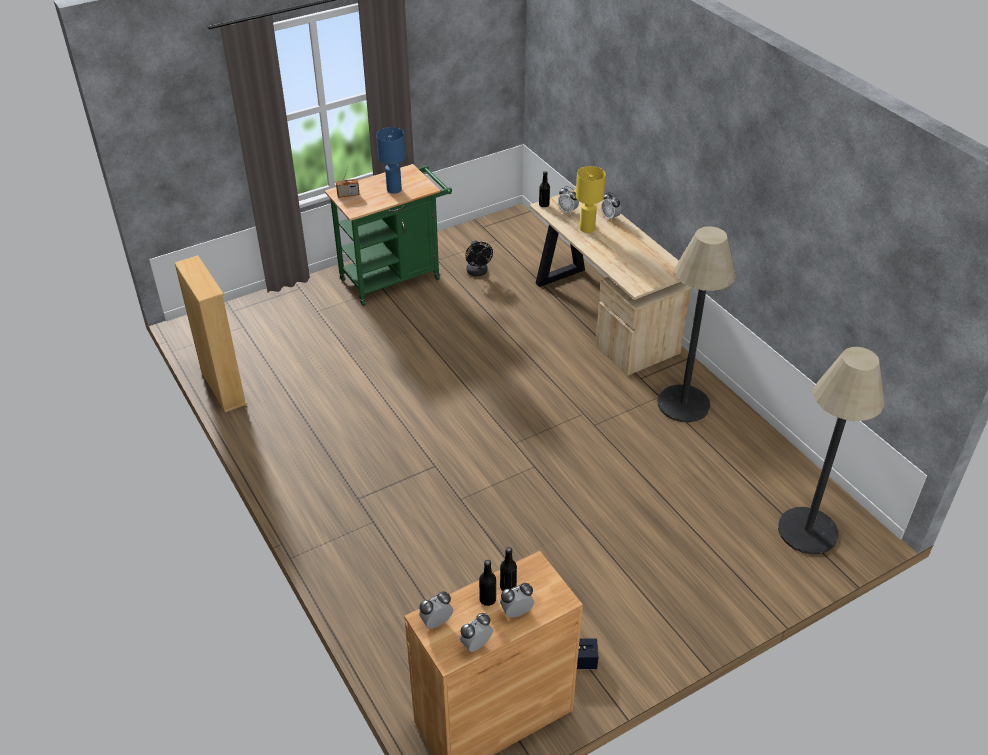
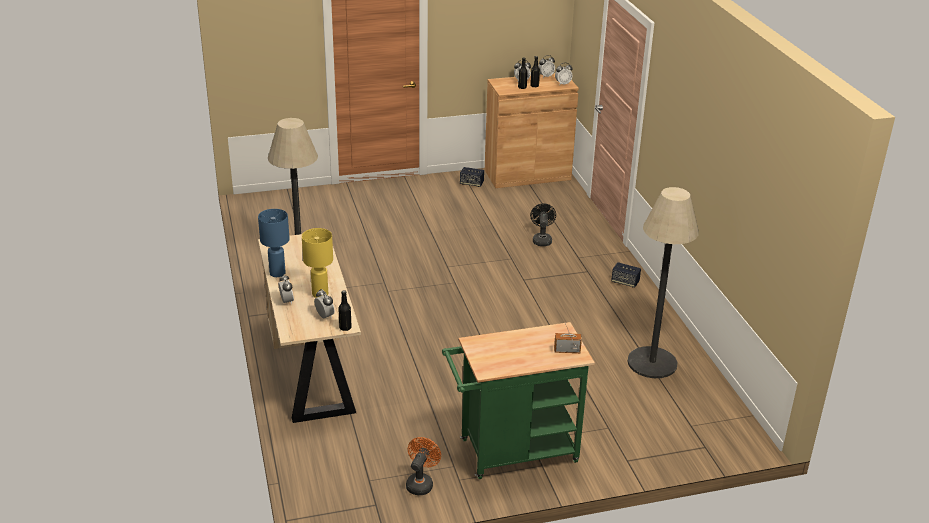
camera: 165 degrees left, 10 degrees down
beige bookcase [174,255,248,412] -> none
blue table lamp [376,127,406,194] -> blue table lamp moved to [258,209,290,277]
black fan [465,241,493,277] -> black fan moved to [530,204,556,246]
floor lamp [778,347,884,554] -> floor lamp moved to [628,187,699,378]
none -> orange fan [406,437,441,495]
none -> speaker [611,262,641,288]

